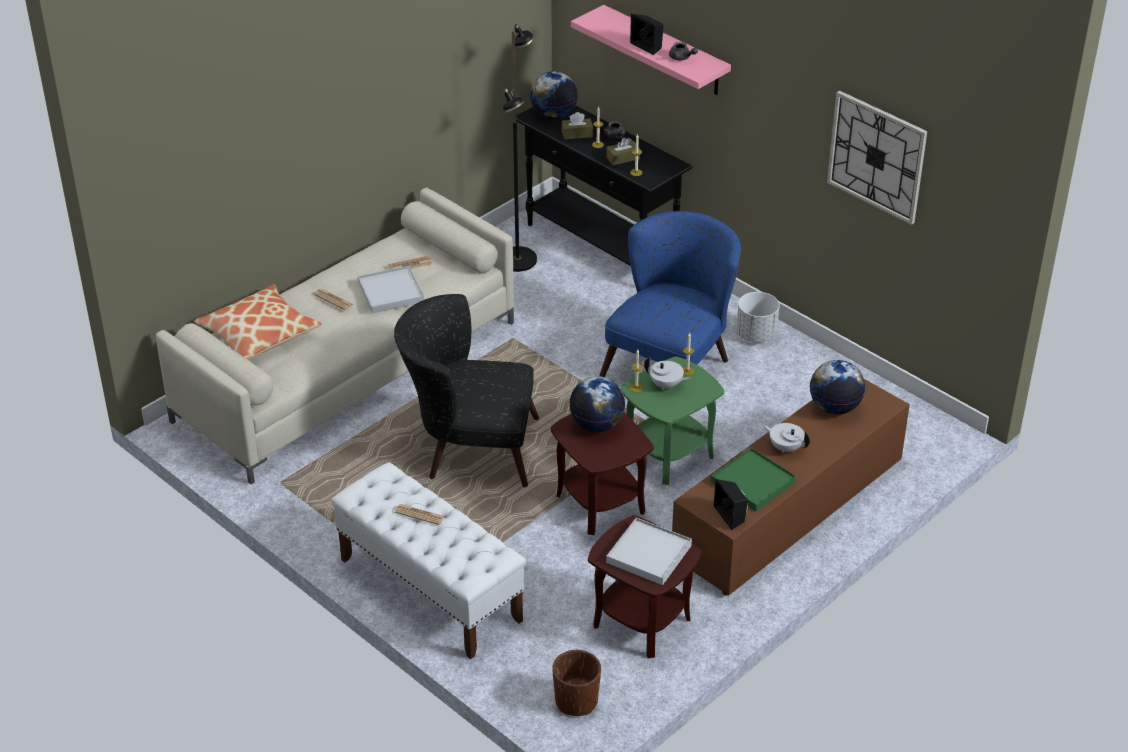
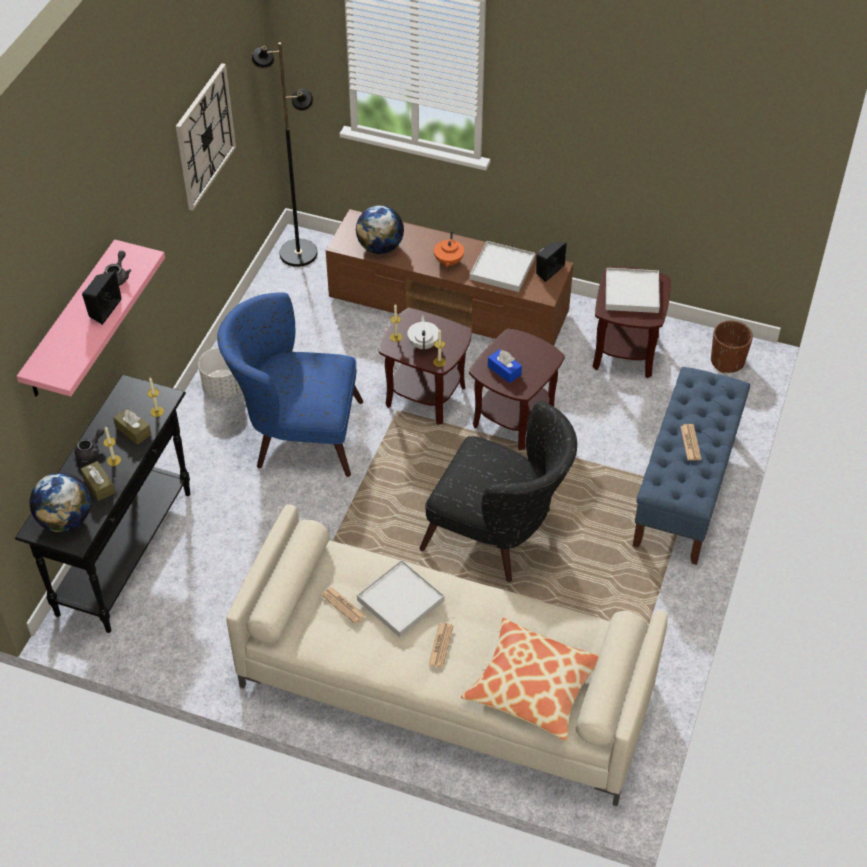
camera: 115 degrees left, 10 degrees up
white bench [331,462,526,659] -> blue bench [633,367,750,565]
black armchair [394,294,539,487] -> black armchair turned 45 degrees counterclockwise [419,400,577,582]
black floor lamp [503,24,537,272] -> black floor lamp moved to [251,43,317,267]
globe [570,376,625,432] -> blue tissue box [488,349,522,383]
green side table [620,356,724,485] -> brown side table [379,308,472,425]
green tray [711,448,796,512] -> white tray [470,241,535,292]
white teapot [763,423,810,453] -> orange teapot [434,231,464,267]

